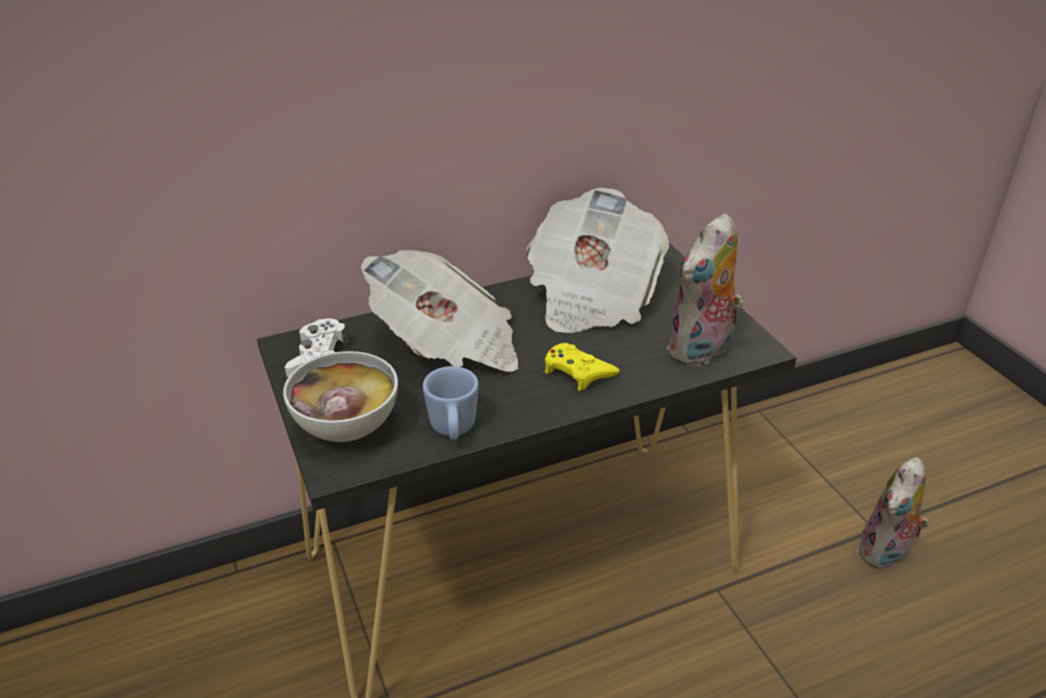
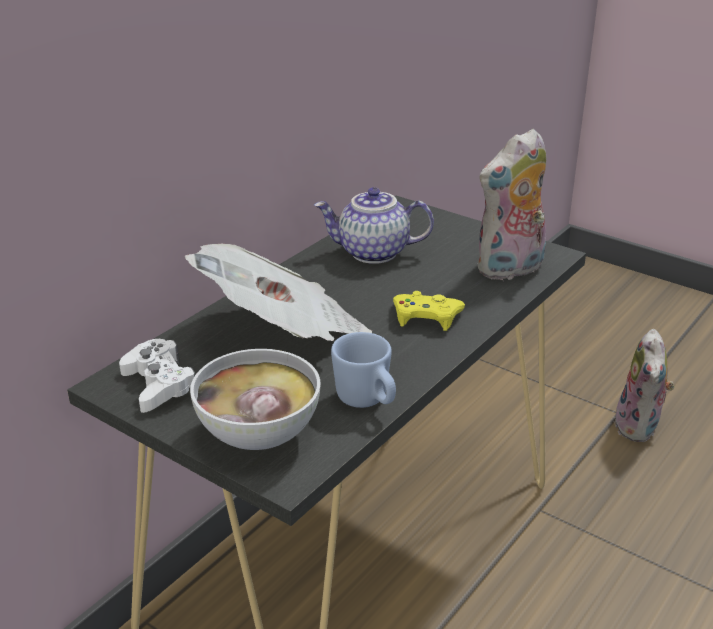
camera: 30 degrees left, 5 degrees down
newspaper [526,188,669,333] -> teapot [314,187,434,264]
plush toy [666,214,743,366] -> plush toy turned 45 degrees clockwise [478,129,547,280]

